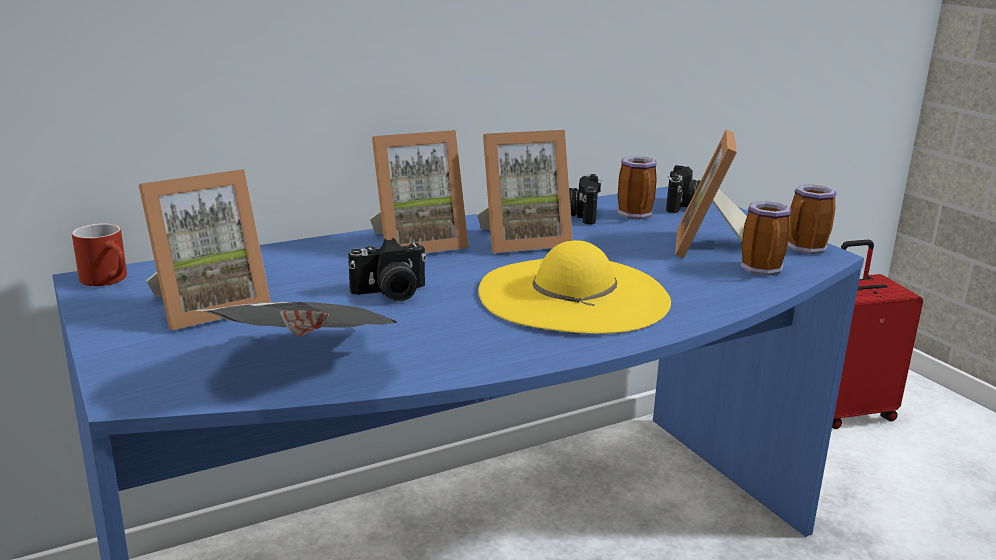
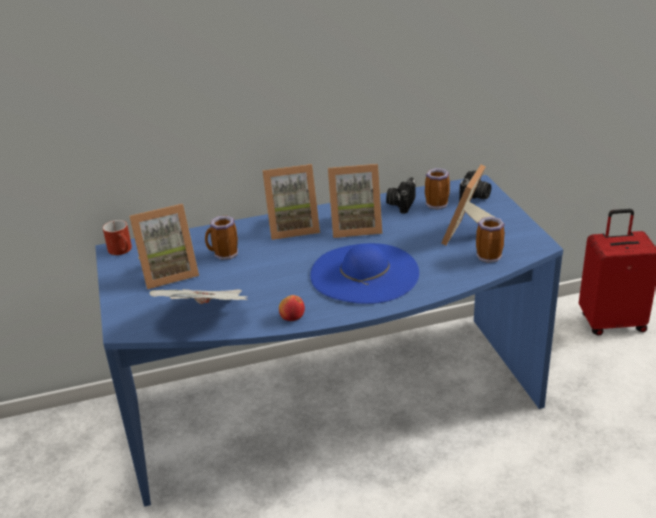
camera: 15 degrees right, 10 degrees up
camera [348,238,427,301] -> none
yellow hat [478,240,671,334] -> blue hat [310,243,419,304]
mug [788,184,837,254] -> mug moved to [205,216,238,260]
none -> apple [279,295,305,321]

